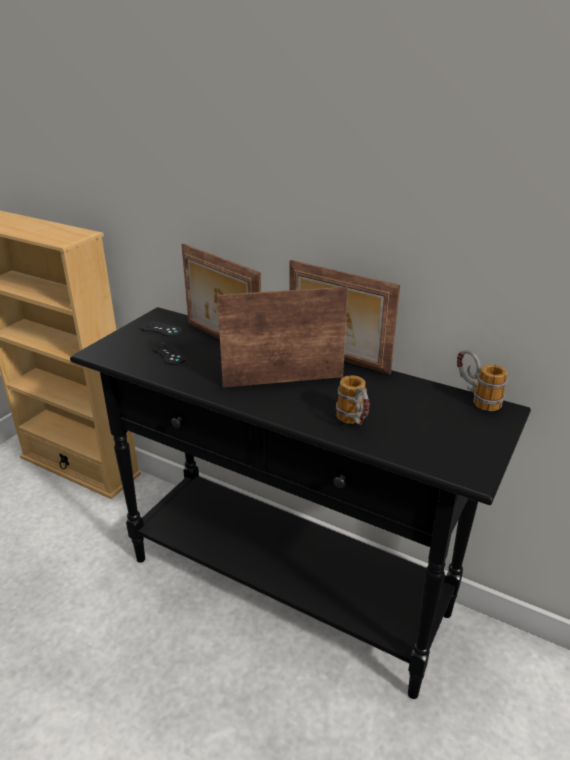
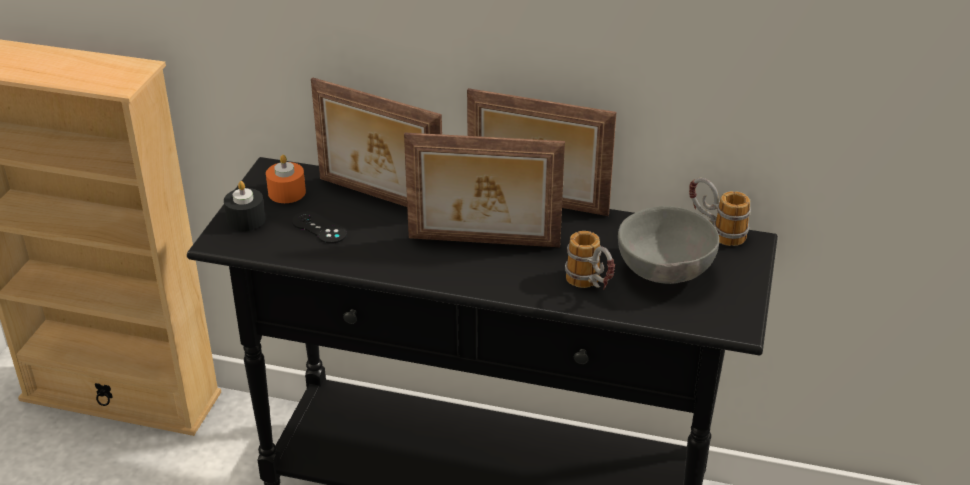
camera: 15 degrees left, 5 degrees up
black game controller [140,321,182,337] -> orange candle [266,155,306,203]
picture frame [217,287,348,387] -> picture frame turned 150 degrees counterclockwise [404,133,565,247]
none -> black candle [224,181,266,231]
none -> grey bowl [618,206,719,284]

